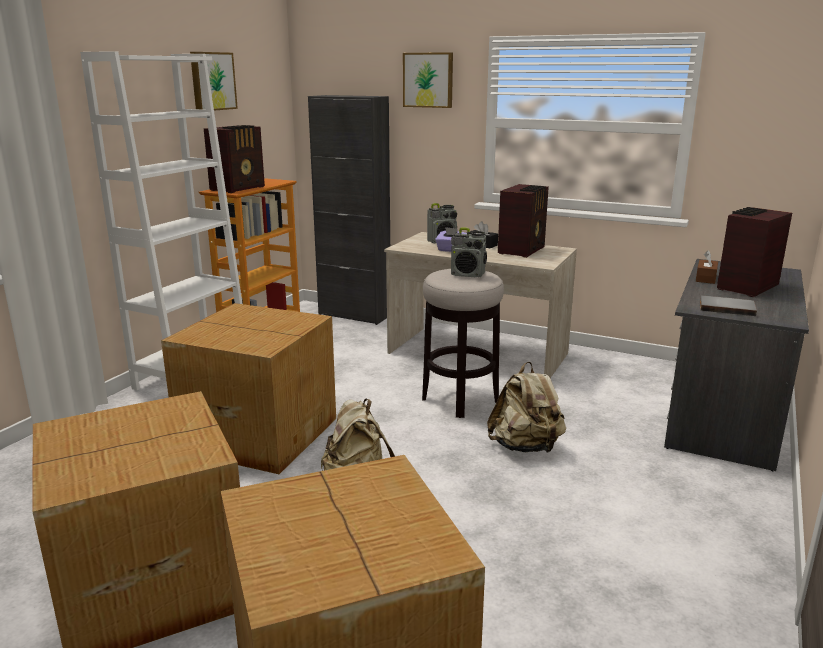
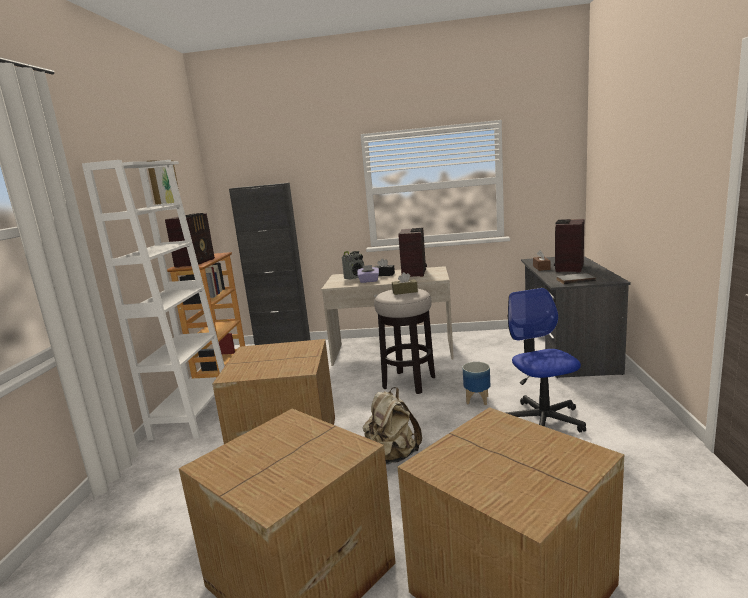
camera: 20 degrees left, 5 degrees down
picture [403,52,453,108] -> none
radio [451,227,487,277] -> brown tissue box [392,272,418,295]
beige backpack [487,362,566,453] -> planter [463,362,490,405]
none -> office chair [506,288,586,432]

